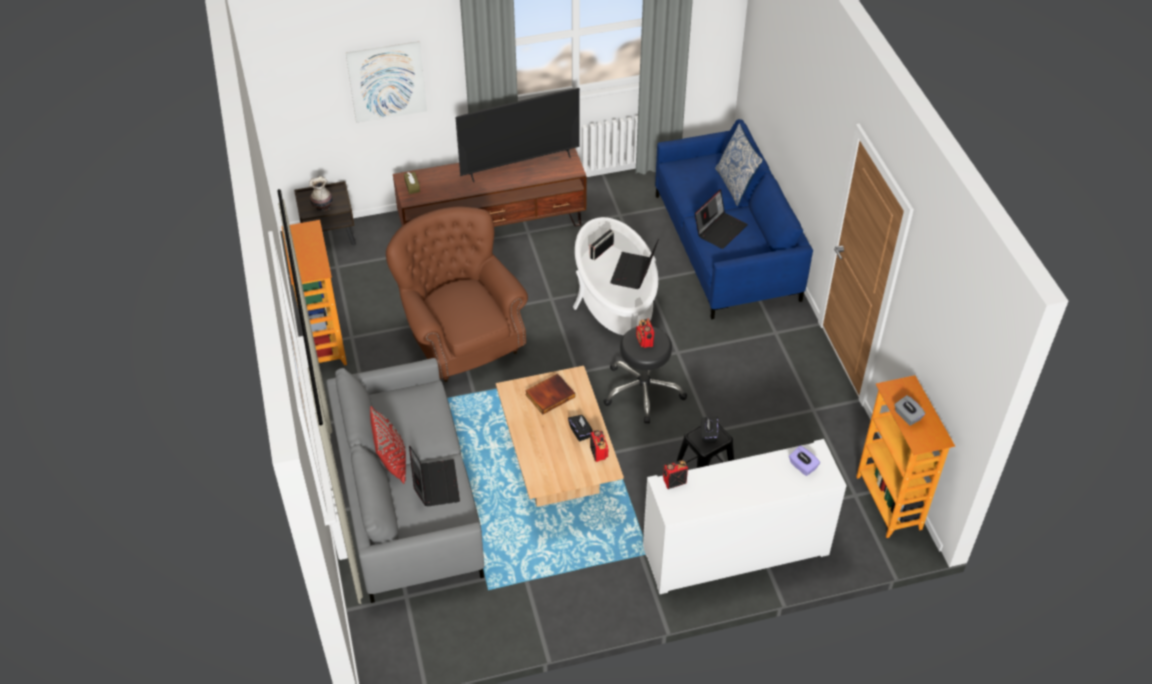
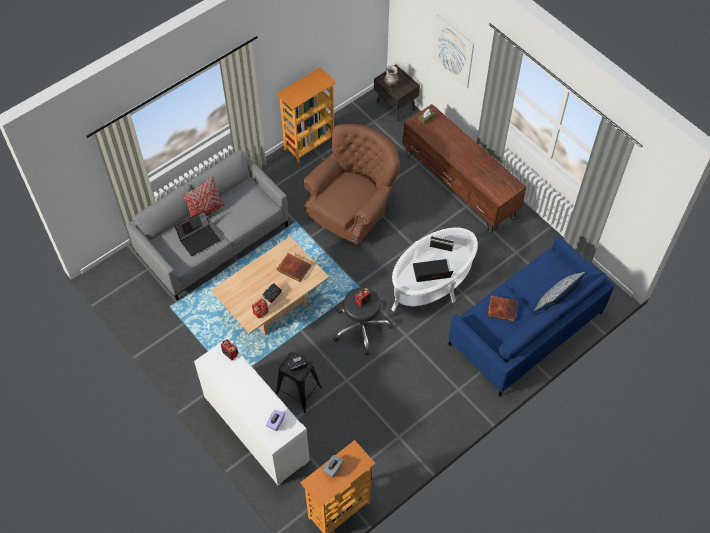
camera: 65 degrees right, 10 degrees up
television [456,88,580,182] -> none
laptop [695,189,748,249] -> book [487,295,518,322]

